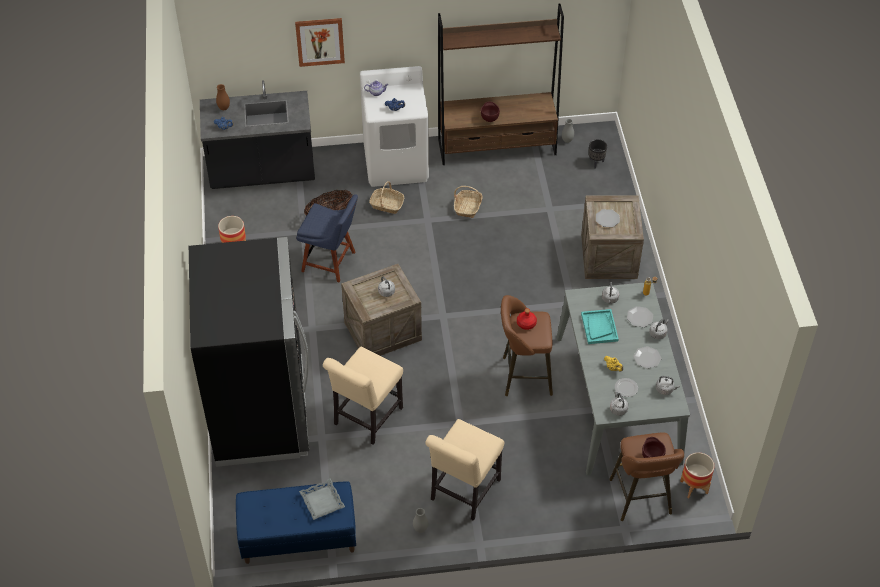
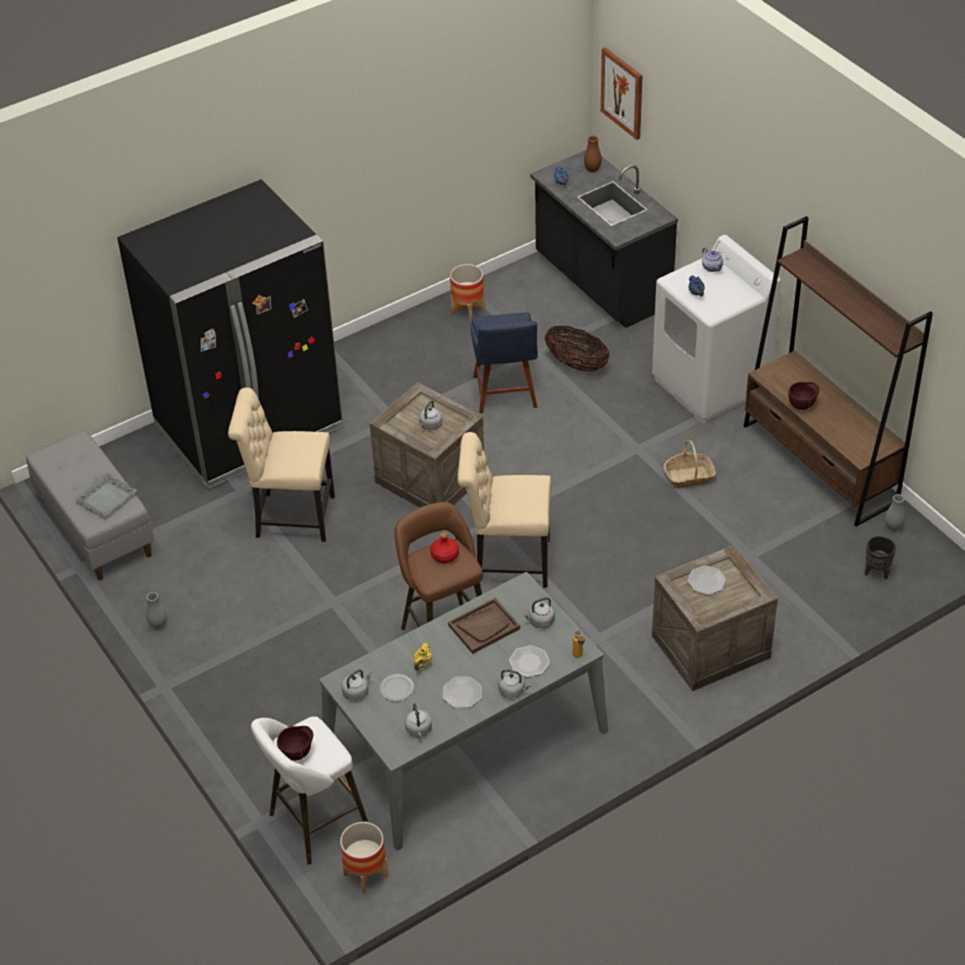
camera: 65 degrees right, 5 degrees down
blue bench [236,481,356,564] -> grey bench [26,430,154,580]
picture [295,18,345,67] -> picture moved to [601,47,643,140]
basket [369,181,404,214] -> none
beige chair [425,419,504,521] -> beige chair moved to [458,432,551,588]
turquoise tray [581,309,619,344] -> brown tray [448,598,520,654]
brown stool [609,433,684,521] -> white stool [251,716,368,864]

